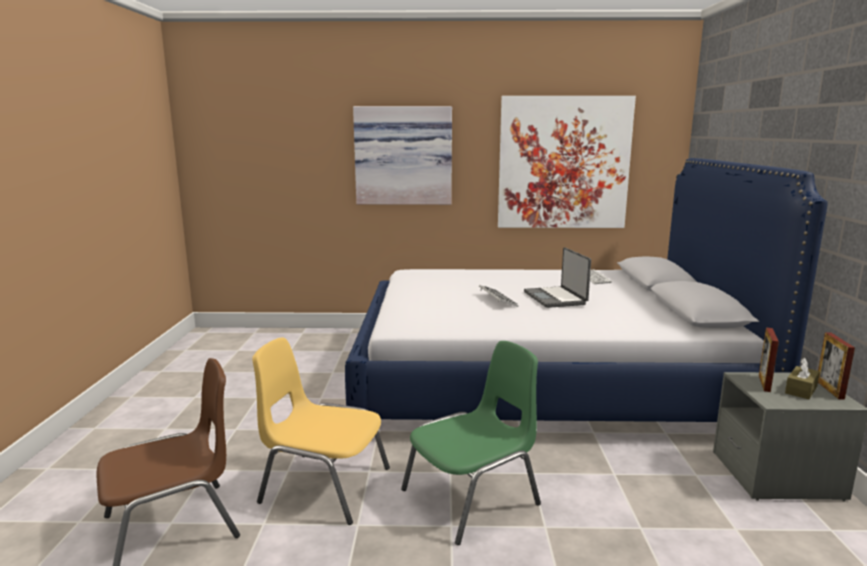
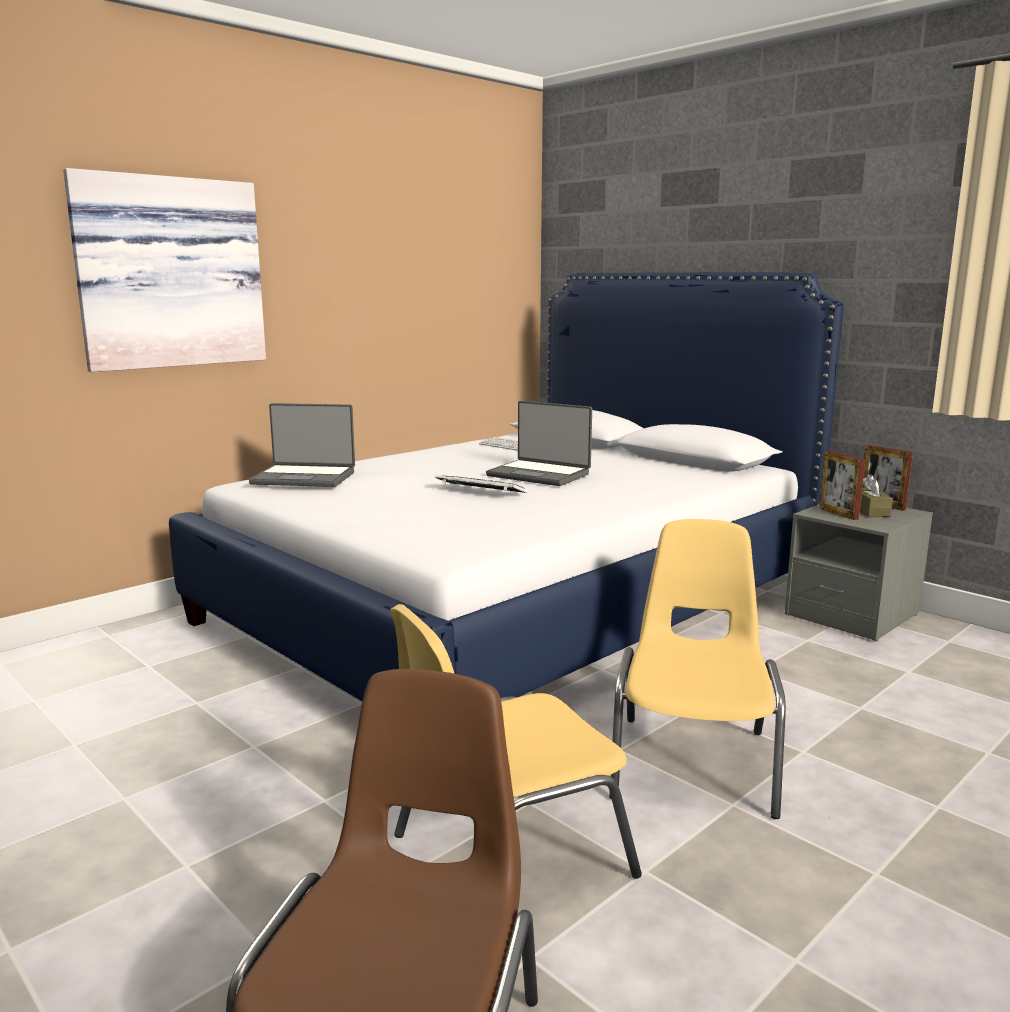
camera: 45 degrees left, 0 degrees up
green chair [401,341,541,545] -> yellow chair [609,519,786,819]
picture [498,96,636,228] -> none
none -> laptop [249,403,355,487]

